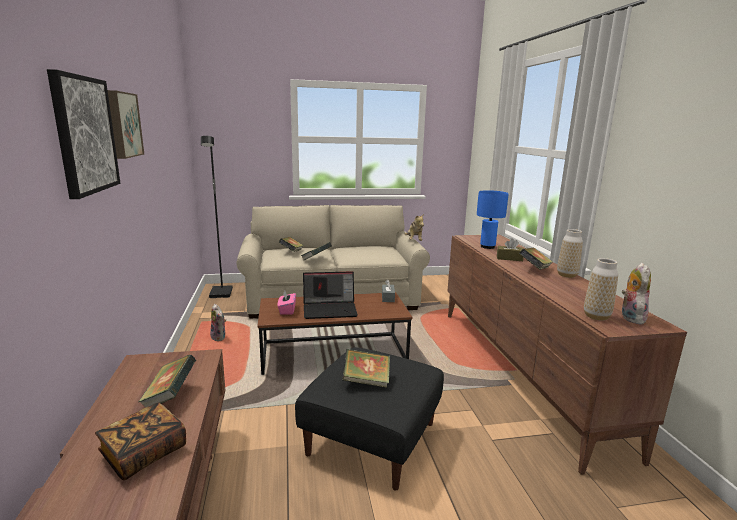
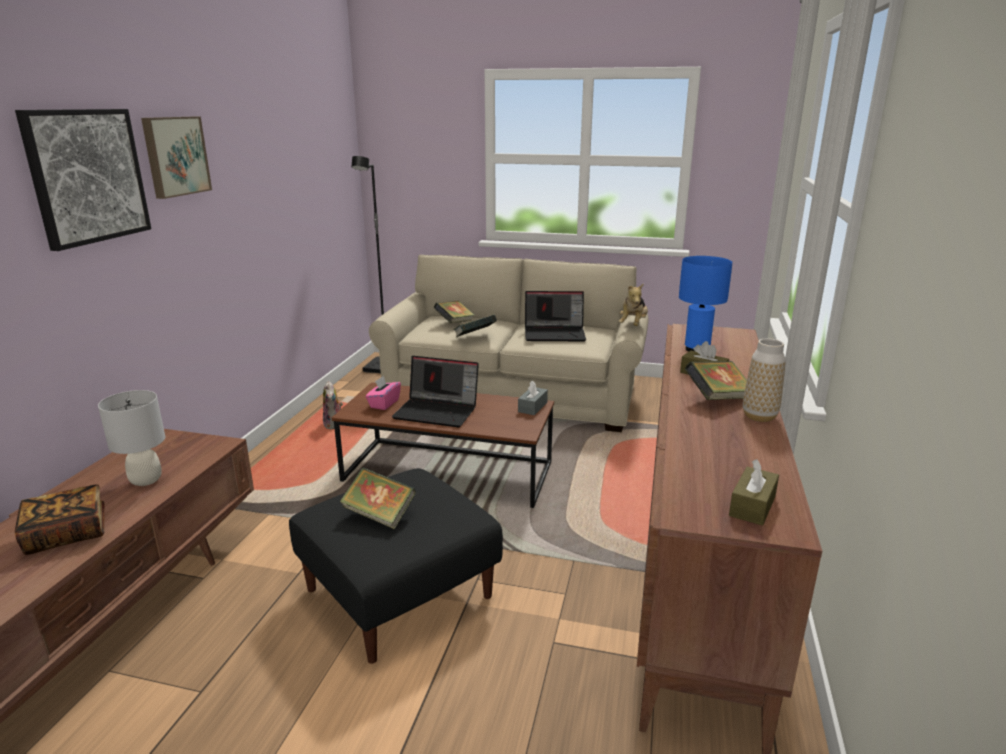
camera: 25 degrees right, 5 degrees up
book [138,354,196,407] -> grey table lamp [98,390,165,486]
vase [584,258,618,321] -> none
plush toy [622,263,651,325] -> brown tissue box [729,459,779,526]
none -> laptop [525,291,586,341]

